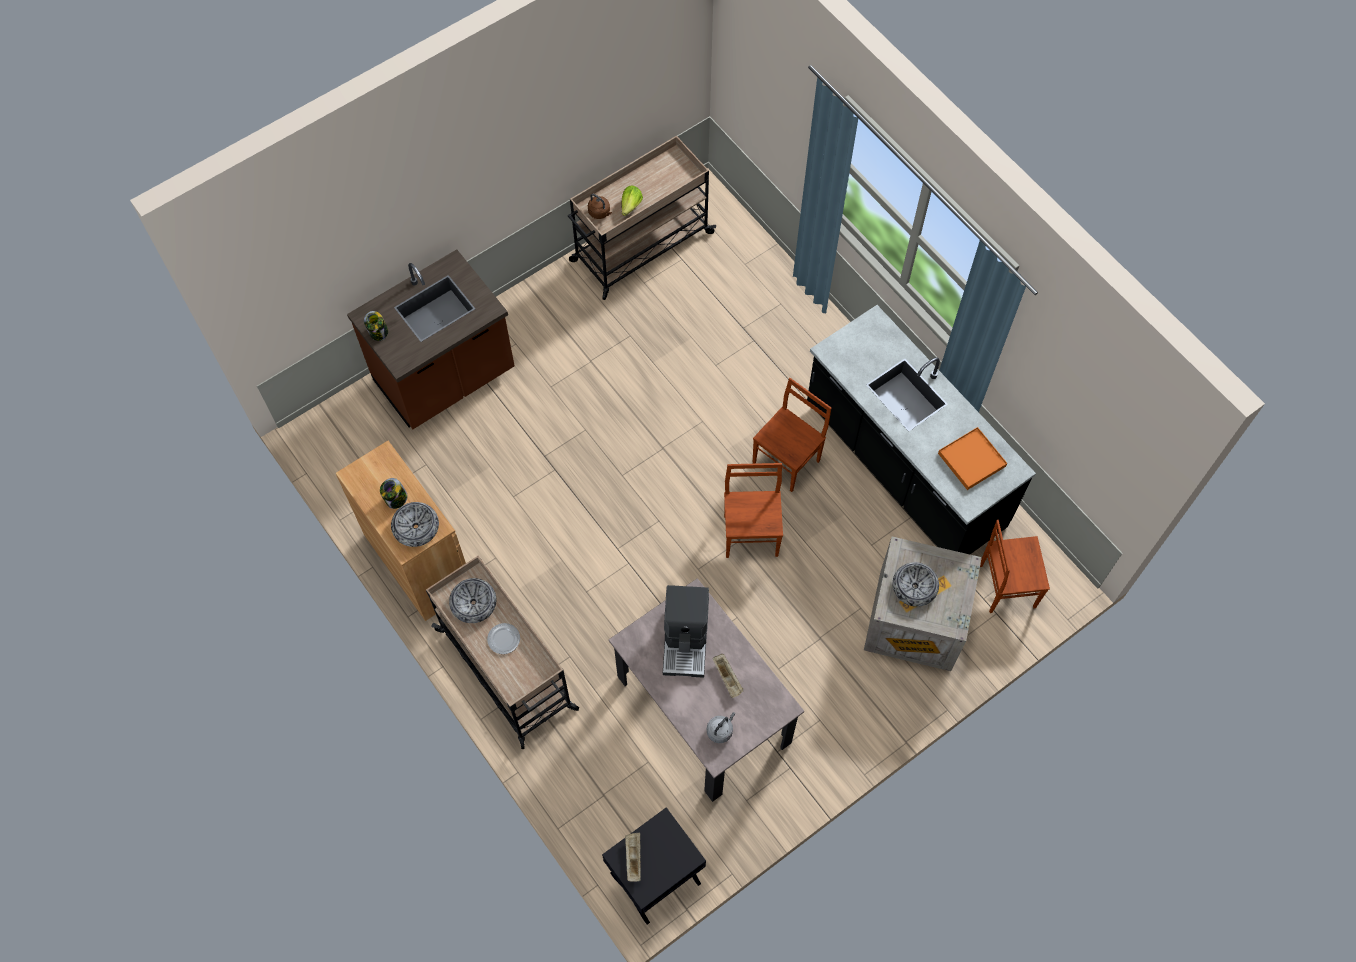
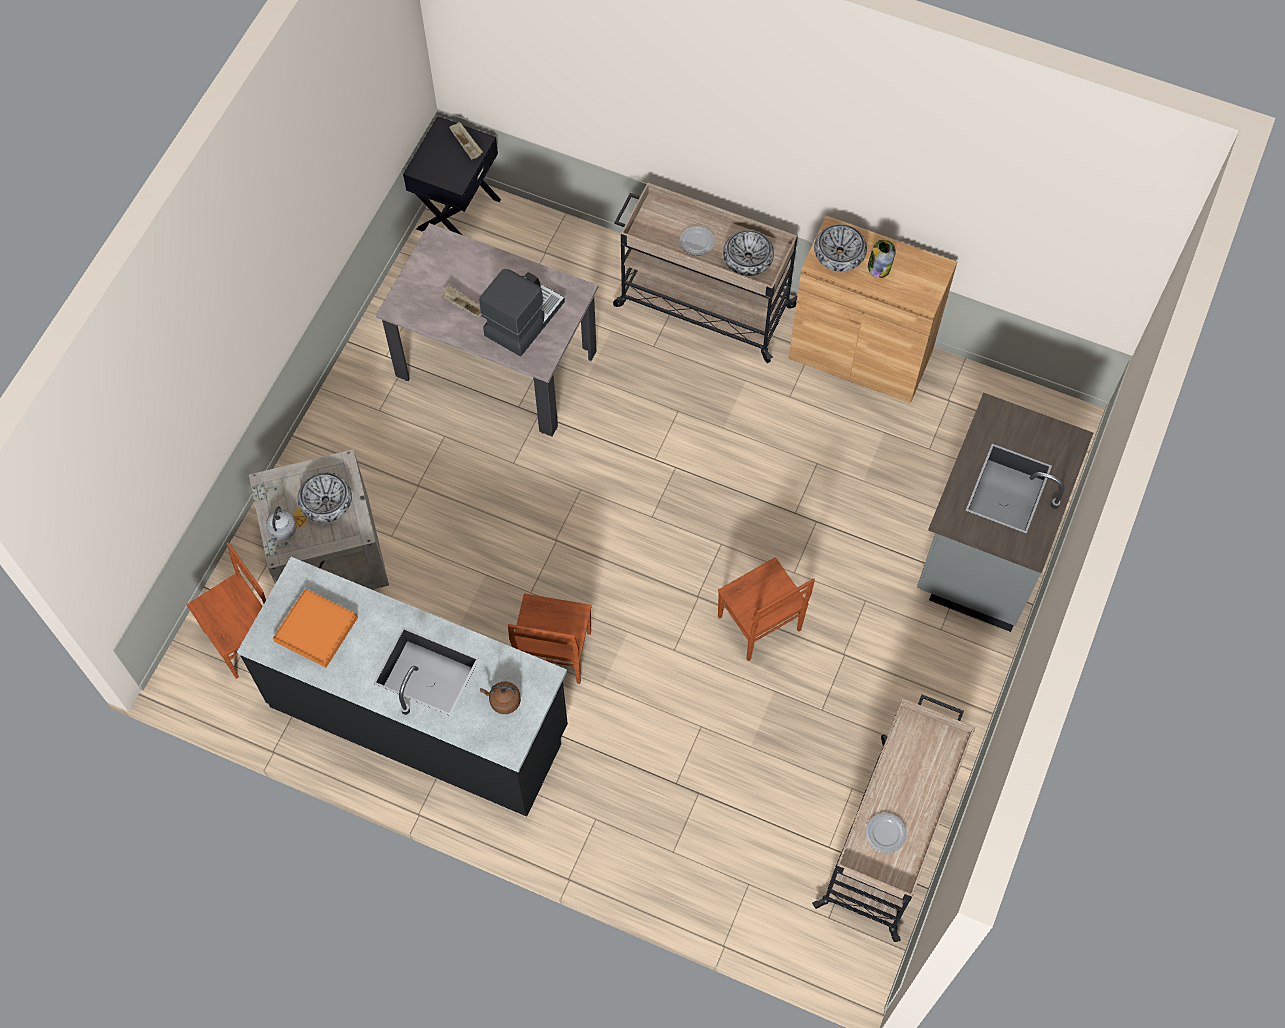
camera: 150 degrees right, 0 degrees up
brown counter [347,249,515,429] -> grey counter [917,393,1093,632]
jar [364,311,388,341] -> none
brown kettle [588,194,612,219] -> brown kettle moved to [480,682,521,714]
lettuce [621,186,643,216] -> none
coffee machine [663,585,709,678] -> coffee machine turned 60 degrees clockwise [479,269,565,356]
grey kettle [707,712,736,743] -> grey kettle moved to [266,506,297,542]
brown chair [724,463,783,558] -> brown chair moved to [718,557,815,661]
none -> plate [866,813,907,853]

